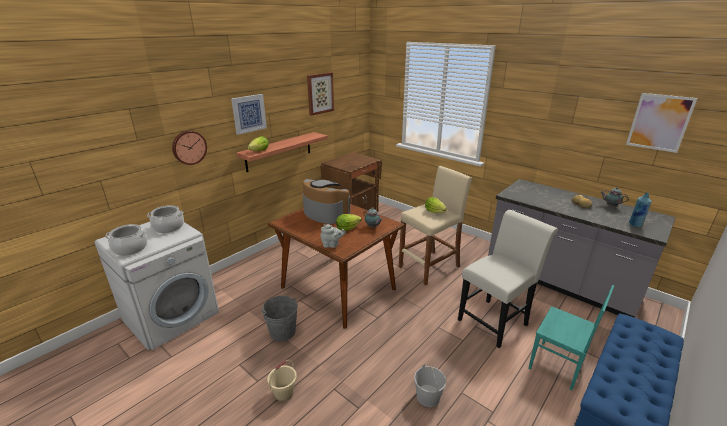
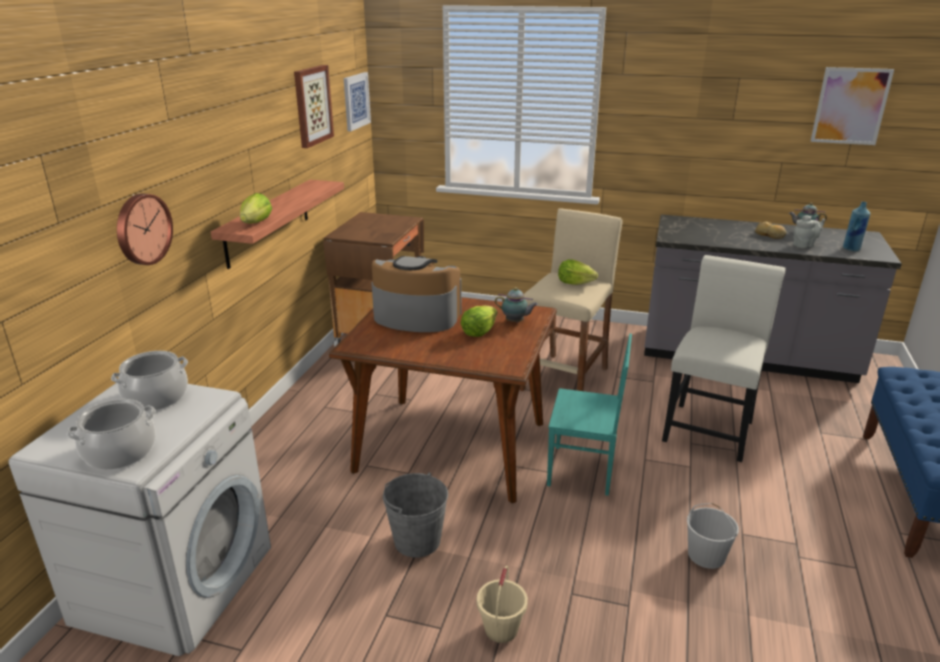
camera: 25 degrees left, 0 degrees up
picture [231,94,267,135] -> picture moved to [344,72,371,131]
grey teapot [320,224,346,248] -> grey teapot moved to [793,215,825,248]
turquoise chair [528,285,614,390] -> turquoise chair moved to [547,334,632,496]

